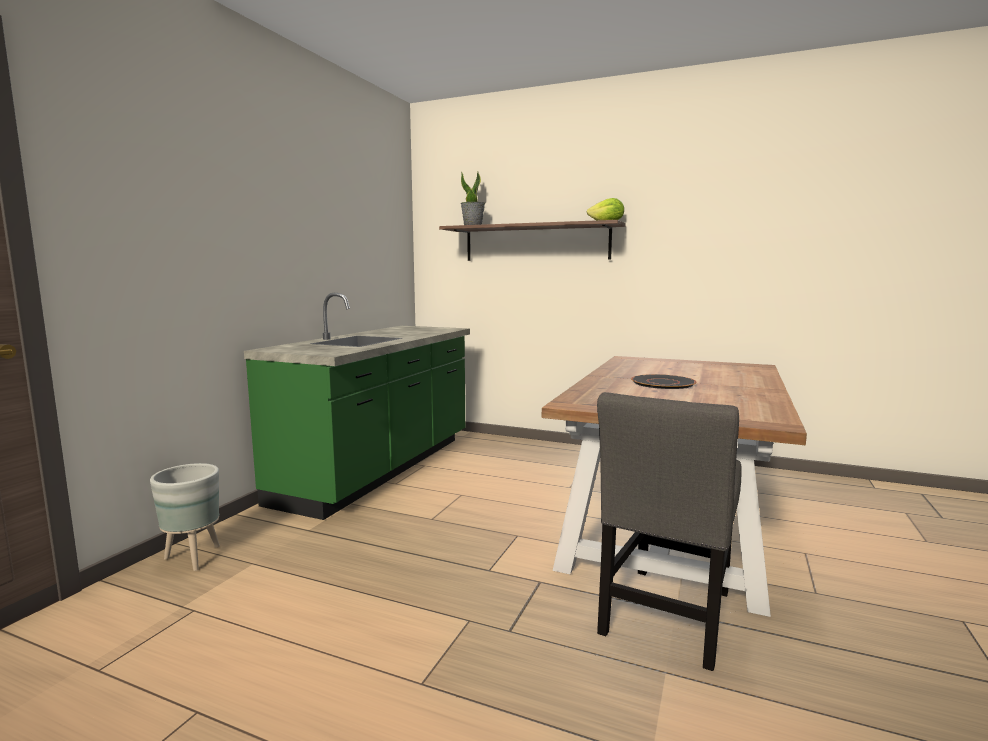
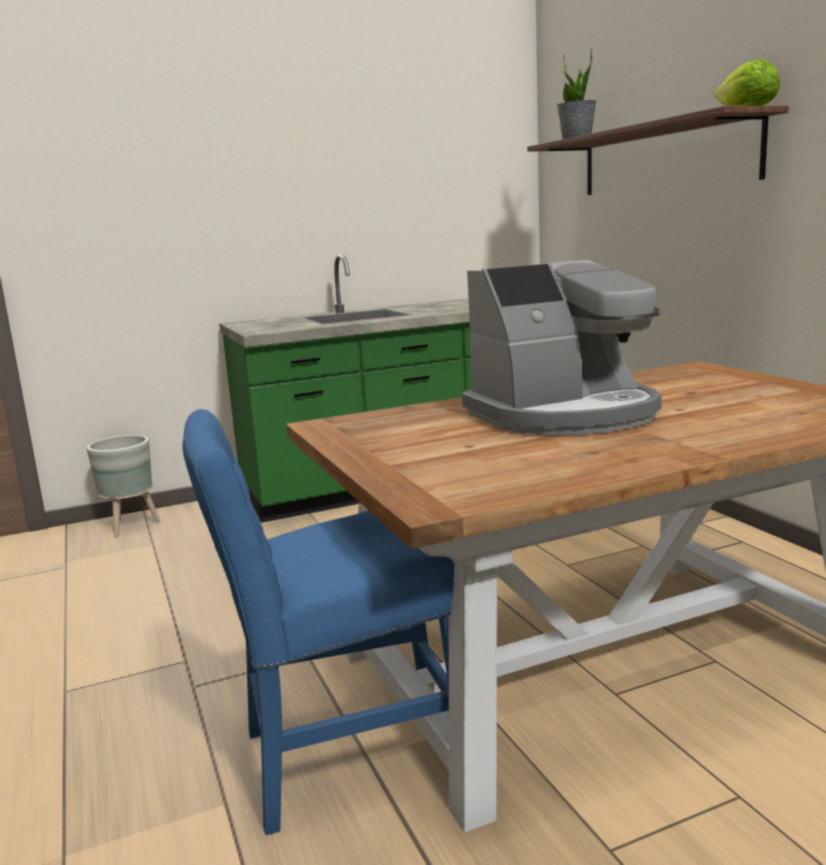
camera: 45 degrees right, 5 degrees up
grey chair [597,392,742,671] -> blue chair [183,409,454,835]
black plate [631,374,697,389] -> coffee machine [462,260,662,436]

